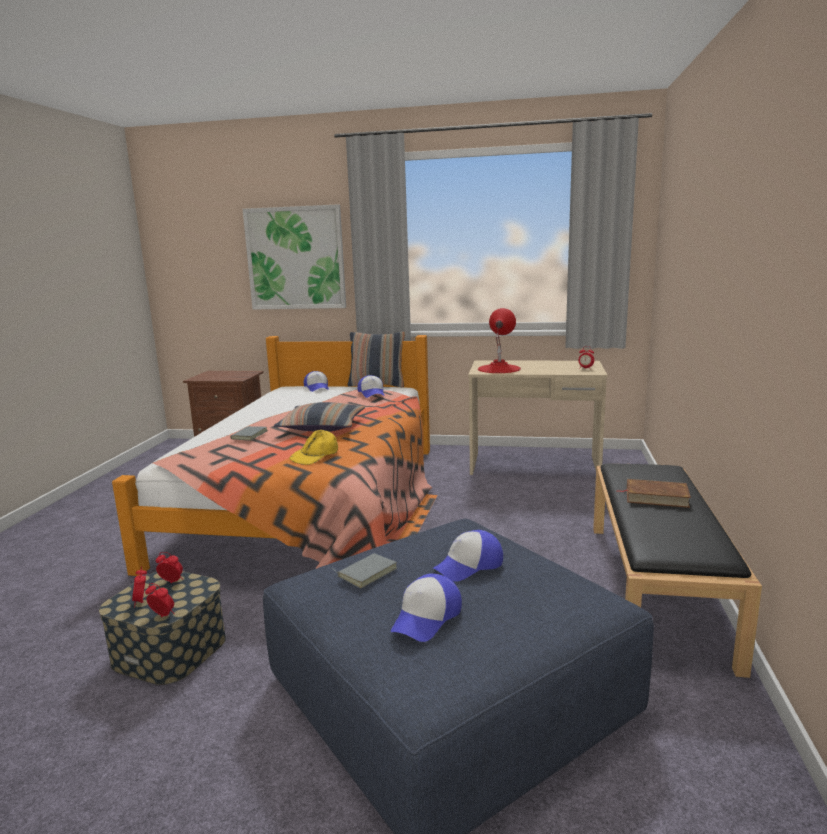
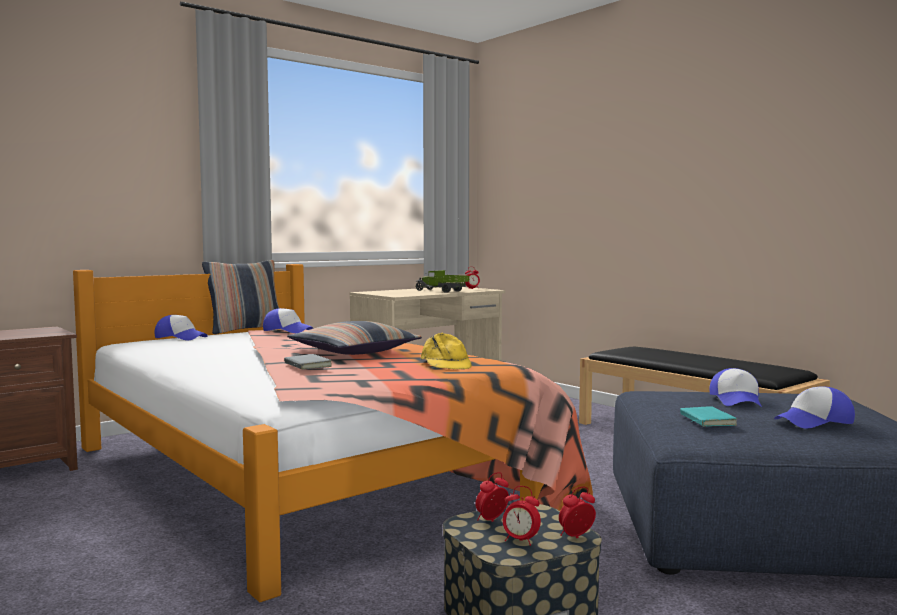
camera: 50 degrees left, 10 degrees down
picture [243,204,346,309] -> none
grey book [331,553,397,588] -> turquoise book [680,406,737,427]
cap [391,574,462,642] -> cap turned 90 degrees clockwise [774,387,855,429]
red table lamp [478,308,521,373] -> none
brown book [617,479,691,508] -> none
none -> toy truck [415,270,469,293]

